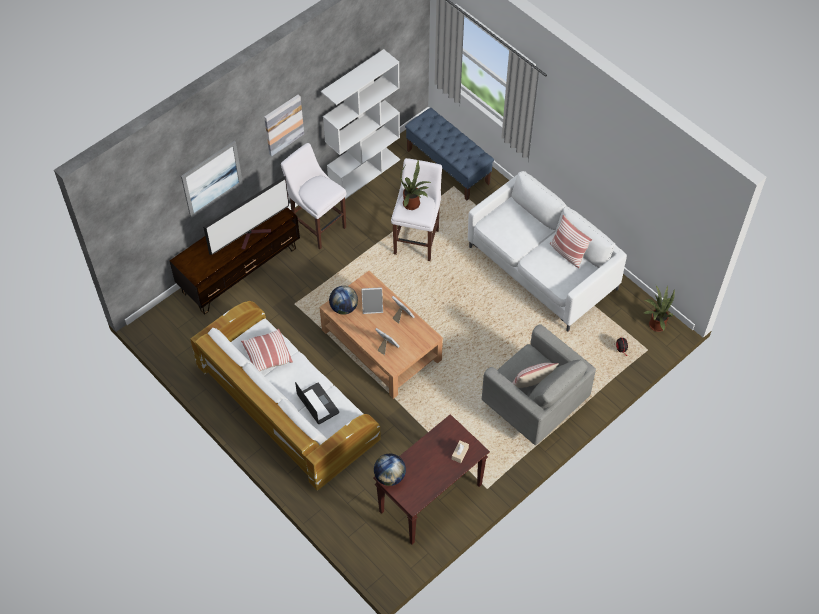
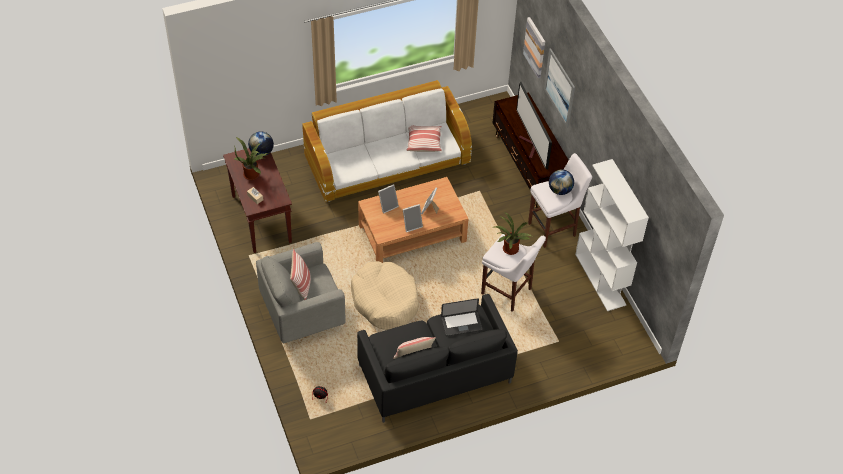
camera: 110 degrees right, 5 degrees down
picture [264,94,304,157] -> picture moved to [523,17,545,78]
laptop [295,382,339,424] -> laptop moved to [441,298,483,336]
globe [329,286,358,315] -> globe moved to [549,169,574,195]
blue bench [405,108,494,200] -> none
white sofa [468,171,627,331] -> black sofa [357,294,518,423]
potted plant [644,286,675,332] -> potted plant moved to [234,137,268,180]
none -> beige dog bed [351,261,419,330]

